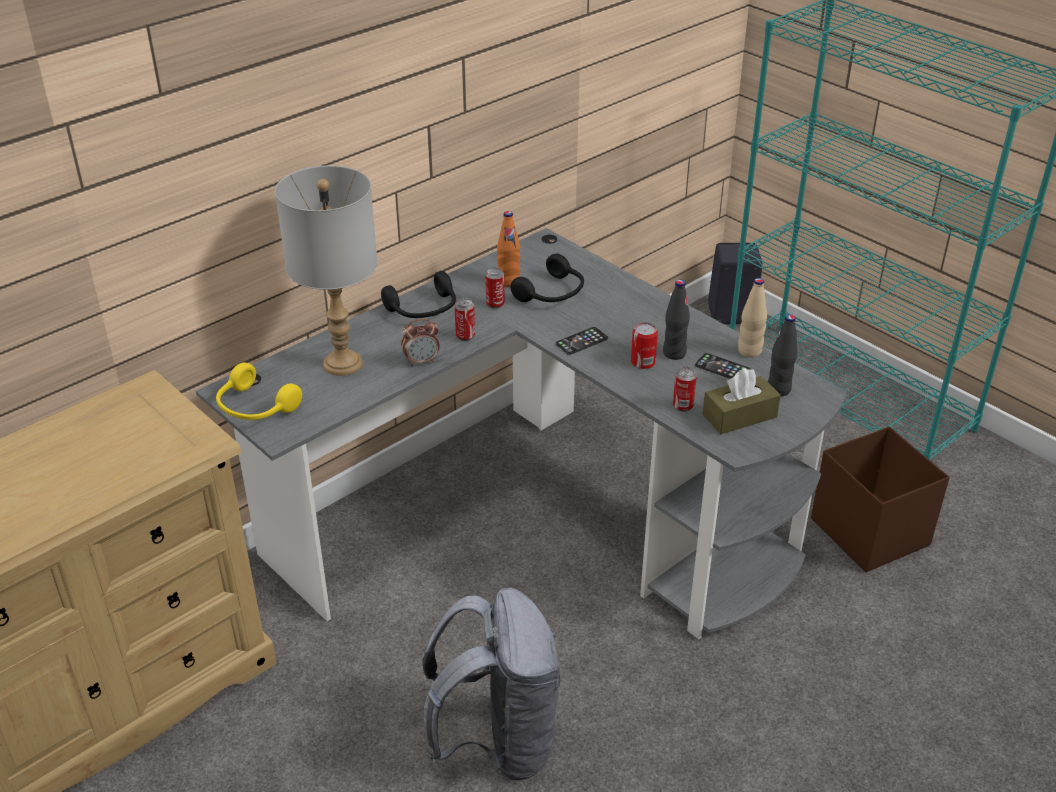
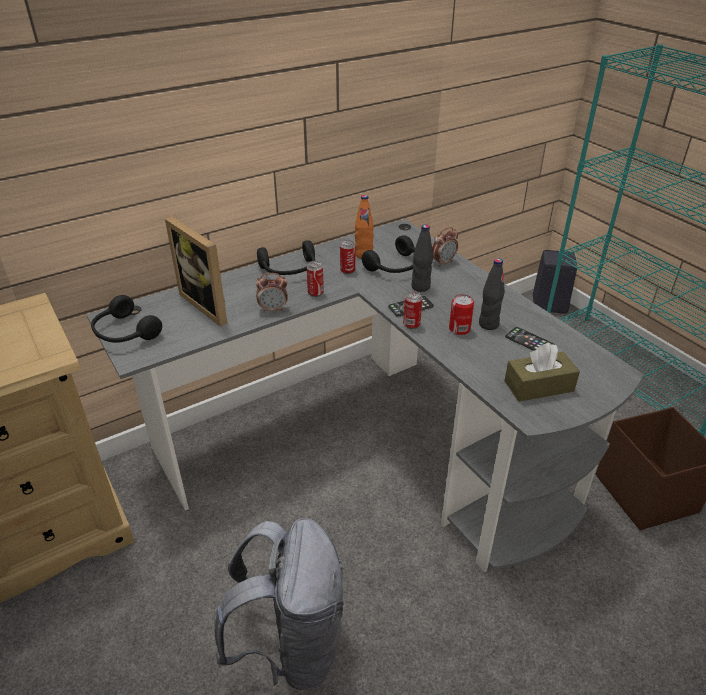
camera: 10 degrees right, 0 degrees up
yellow headphones [216,363,302,420] -> black headphones [91,295,162,343]
grey table lamp [275,165,378,376] -> picture frame [165,217,227,327]
can [673,367,697,412] -> can moved to [403,291,422,329]
beige bottle [738,278,767,358] -> none
black bottle [768,314,798,396] -> black bottle moved to [411,224,433,292]
none -> alarm clock [432,227,458,267]

